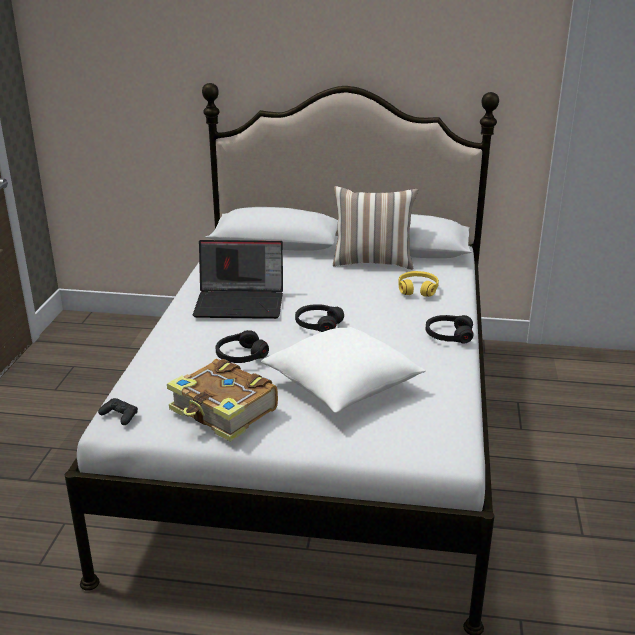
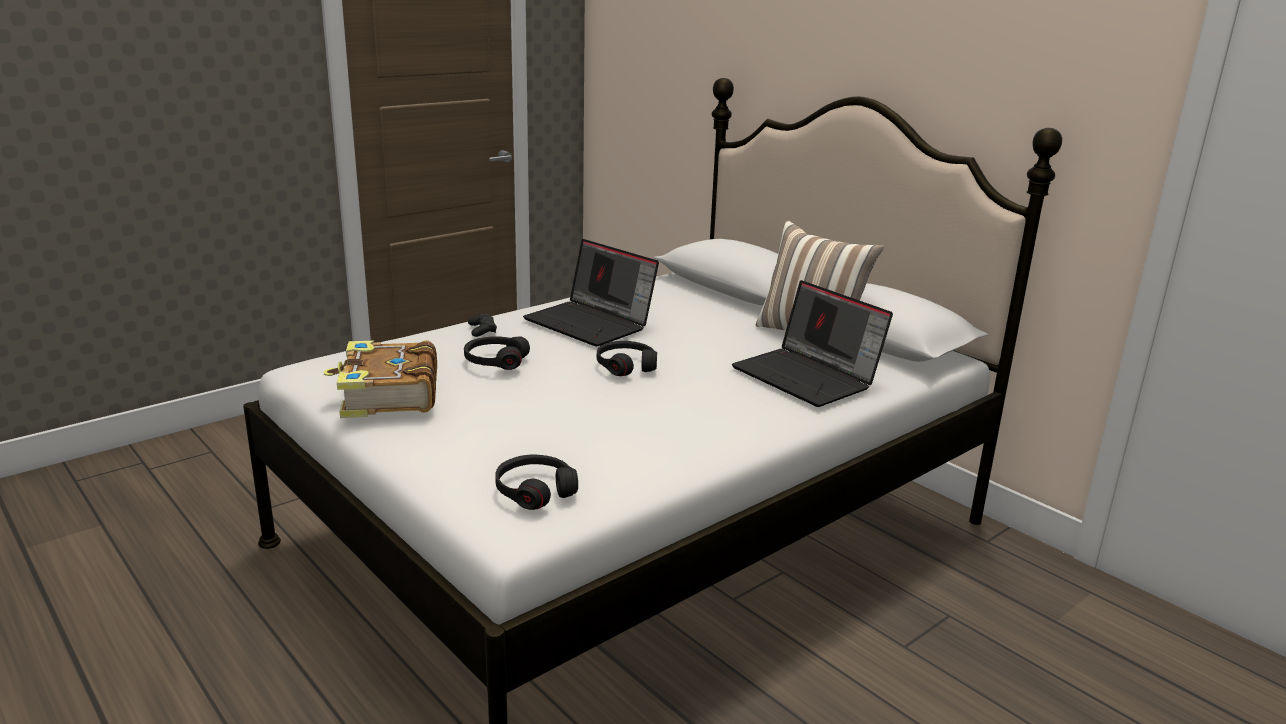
camera: 40 degrees right, 5 degrees down
black game controller [98,398,138,425] -> black game controller moved to [468,314,497,337]
white pillow [261,327,426,413] -> none
yellow headphones [398,271,439,297] -> laptop [732,280,893,407]
black headphones [426,315,474,344] -> black headphones moved to [495,455,578,510]

